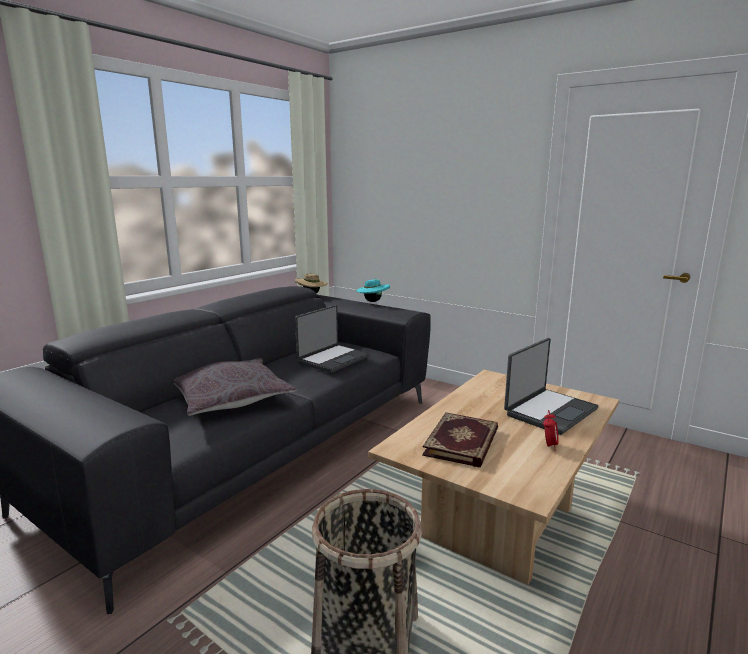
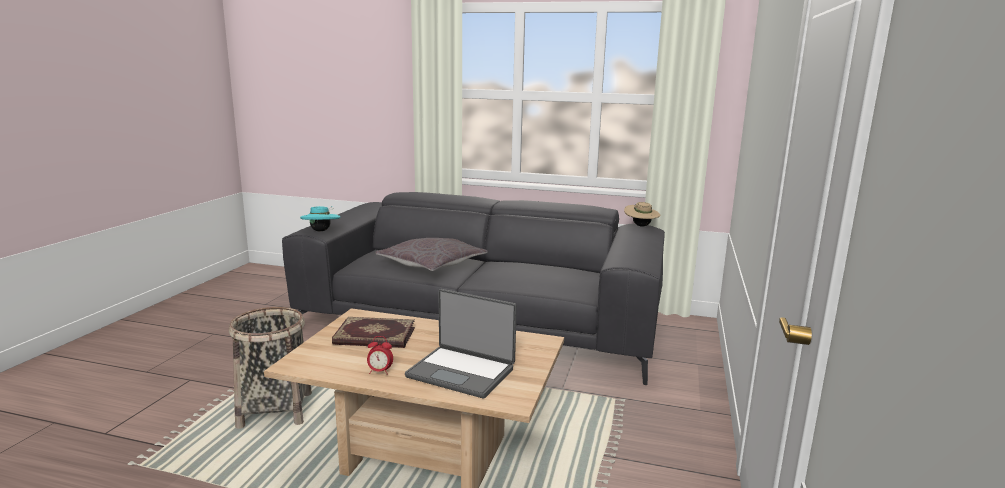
camera: 70 degrees right, 0 degrees up
laptop [295,305,370,373] -> none
turquoise hat [356,278,390,302] -> turquoise hat moved to [300,206,340,231]

